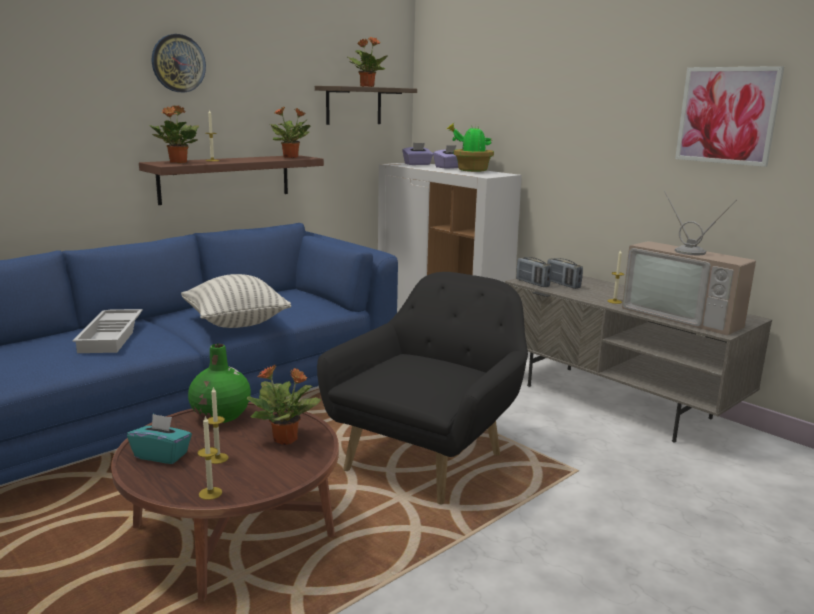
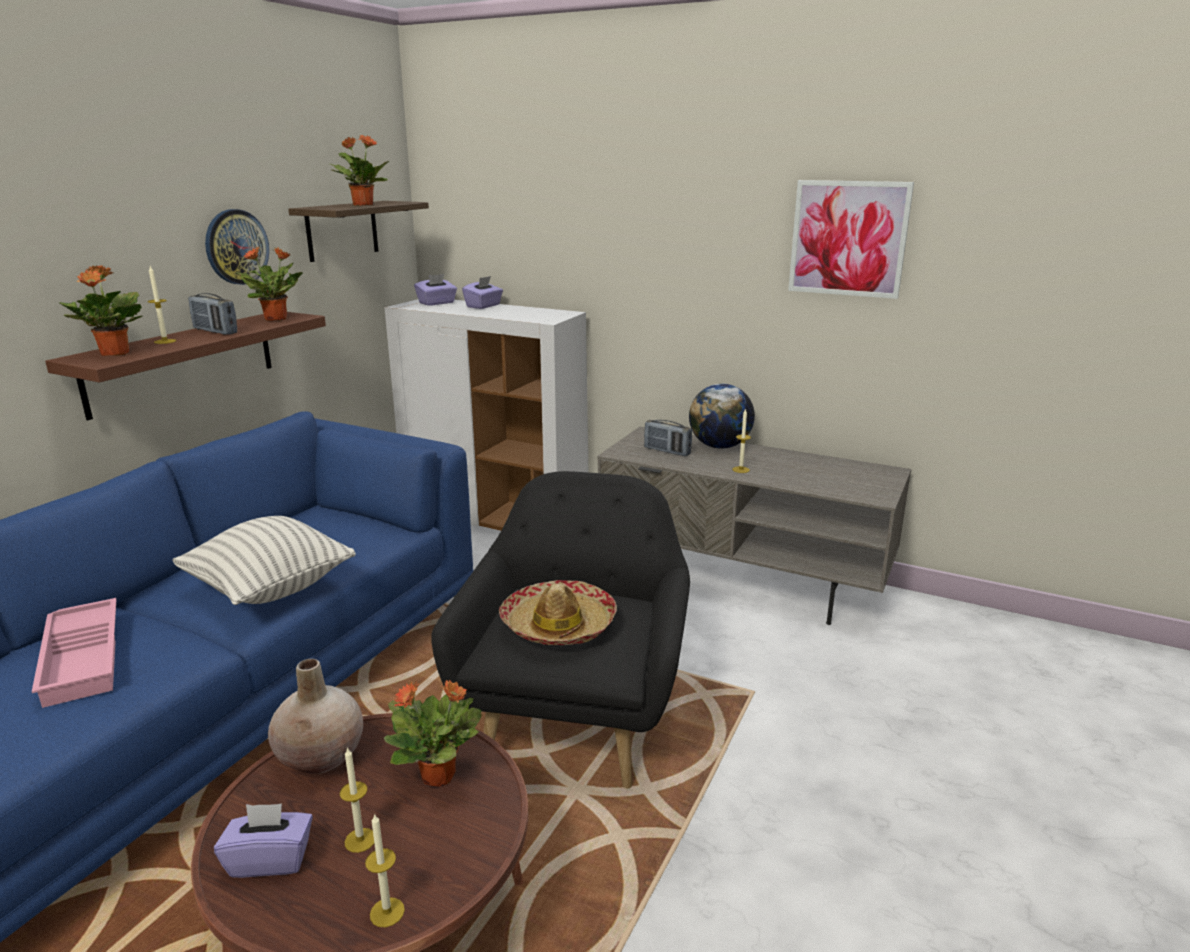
camera: 20 degrees left, 5 degrees up
white tray [72,309,143,353] -> pink tray [32,598,117,708]
turquoise tissue box [127,414,192,464] -> purple tissue box [214,804,313,878]
wall clock [152,34,206,92] -> wall clock moved to [205,209,269,285]
green vase [188,344,251,423] -> beige vase [268,659,363,774]
potted plant [447,123,494,172] -> none
radio [516,257,552,287] -> radio moved to [188,293,237,335]
television [622,191,756,335] -> none
none -> hat [499,580,617,645]
none -> globe [689,384,755,449]

